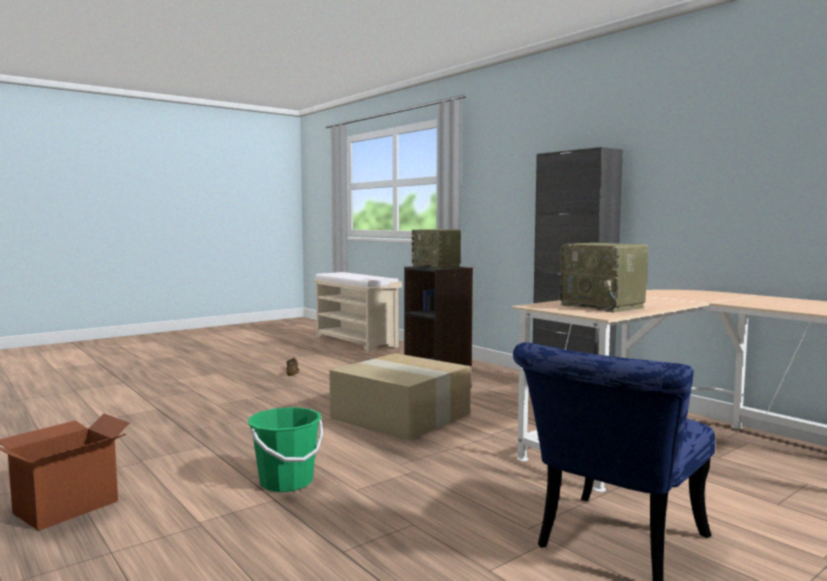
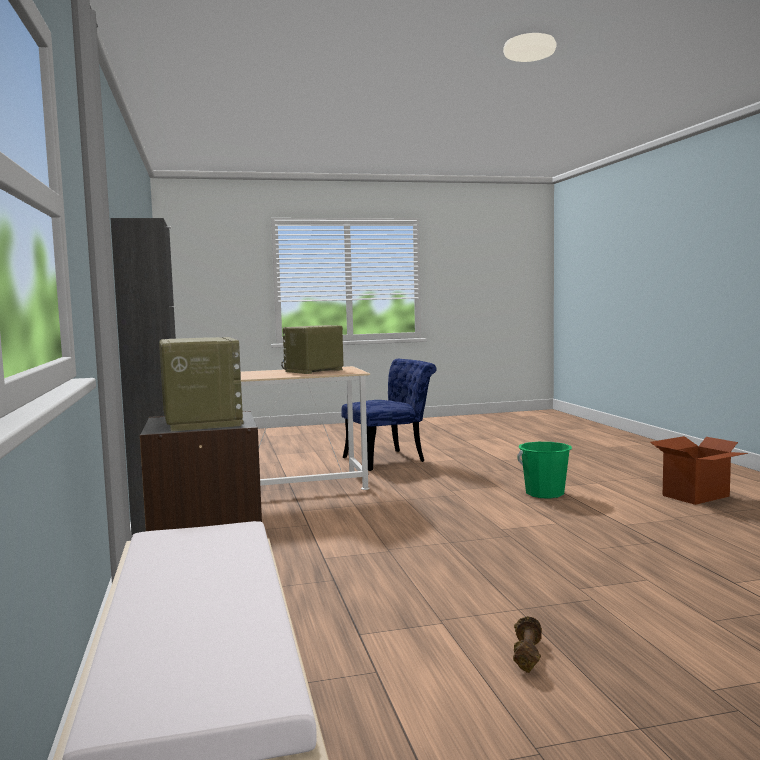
camera: 155 degrees left, 0 degrees up
cardboard box [329,353,471,441] -> none
radio [560,243,648,313] -> radio turned 120 degrees counterclockwise [281,325,344,374]

